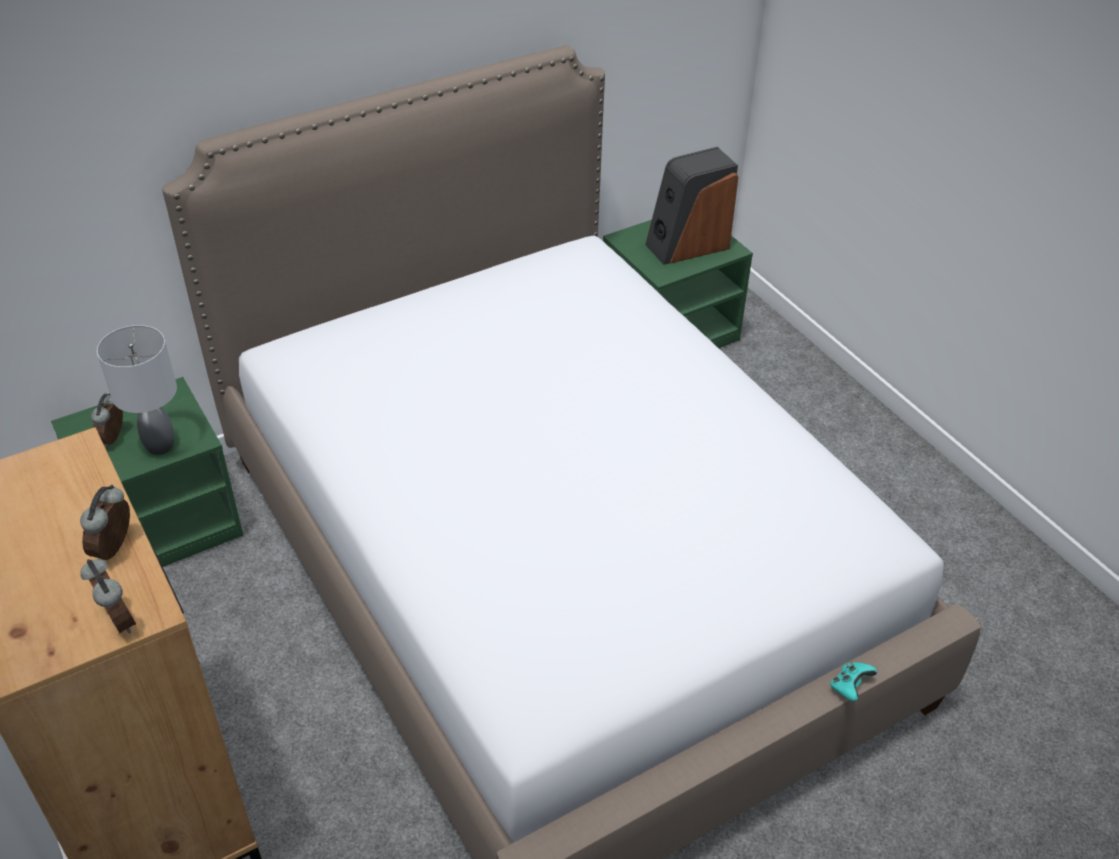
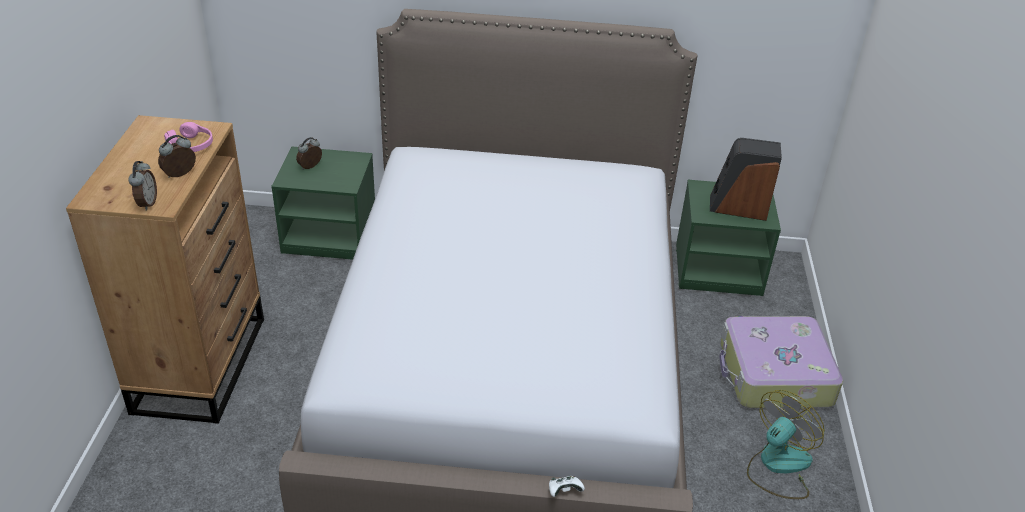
camera: 35 degrees right, 5 degrees down
grey table lamp [97,325,177,455] -> none
turquoise game controller [830,662,878,701] -> white game controller [549,476,585,497]
none -> pink headphones [164,122,213,152]
none -> suitcase [719,316,843,408]
none -> fan [747,390,825,499]

